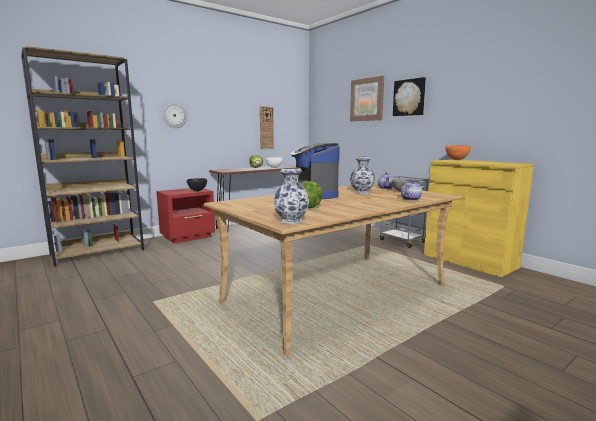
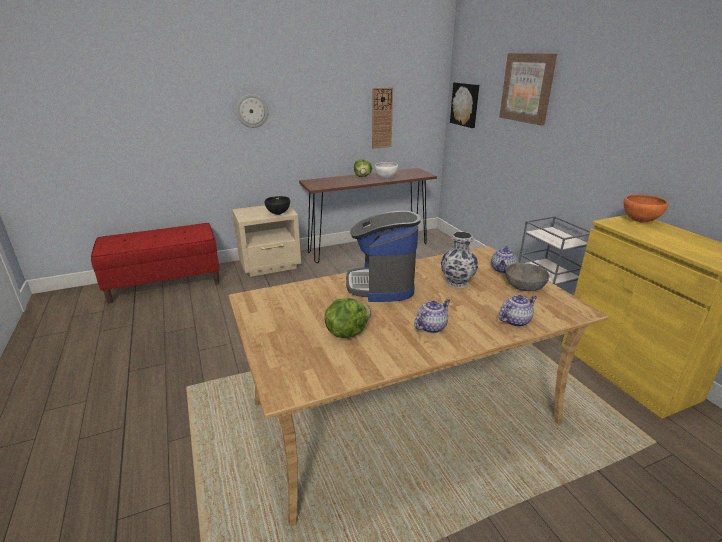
camera: 15 degrees right, 15 degrees up
brown bookcase [21,46,144,266] -> red bench [91,223,220,304]
red nightstand [156,188,215,244] -> beige nightstand [232,205,301,277]
vase [274,168,309,224] -> none
picture [393,77,426,116] -> picture moved to [450,82,479,128]
none -> teapot [414,299,450,333]

